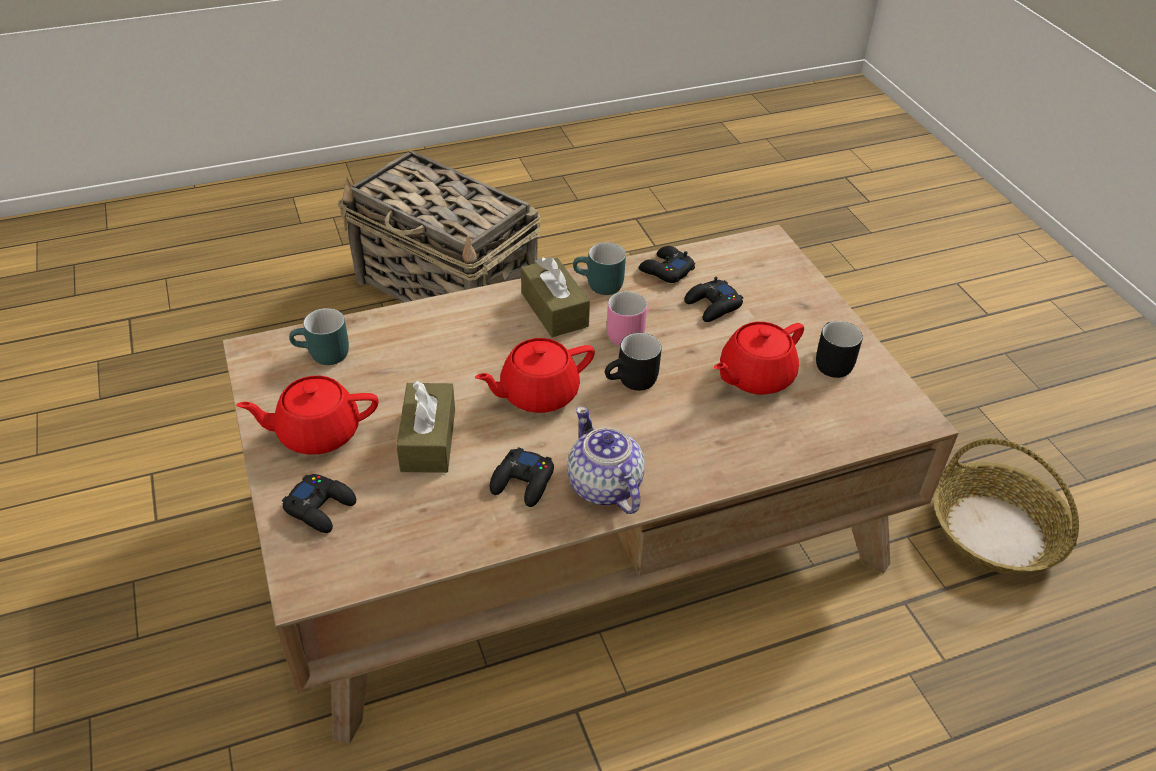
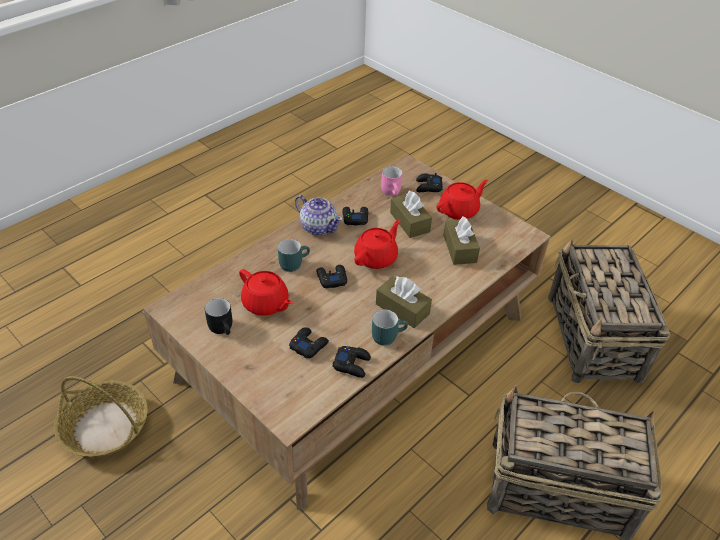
camera: 155 degrees right, 0 degrees up
turquoise mug [289,308,349,365] -> turquoise mug moved to [278,239,310,272]
black mug [605,333,662,391] -> black game controller [316,265,347,289]
pink mug [607,291,647,346] -> pink mug moved to [381,166,403,196]
red teapot [714,322,804,395] -> red teapot turned 105 degrees clockwise [239,269,293,316]
none -> brown tissue box [443,216,480,265]
none -> basket [548,239,670,383]

